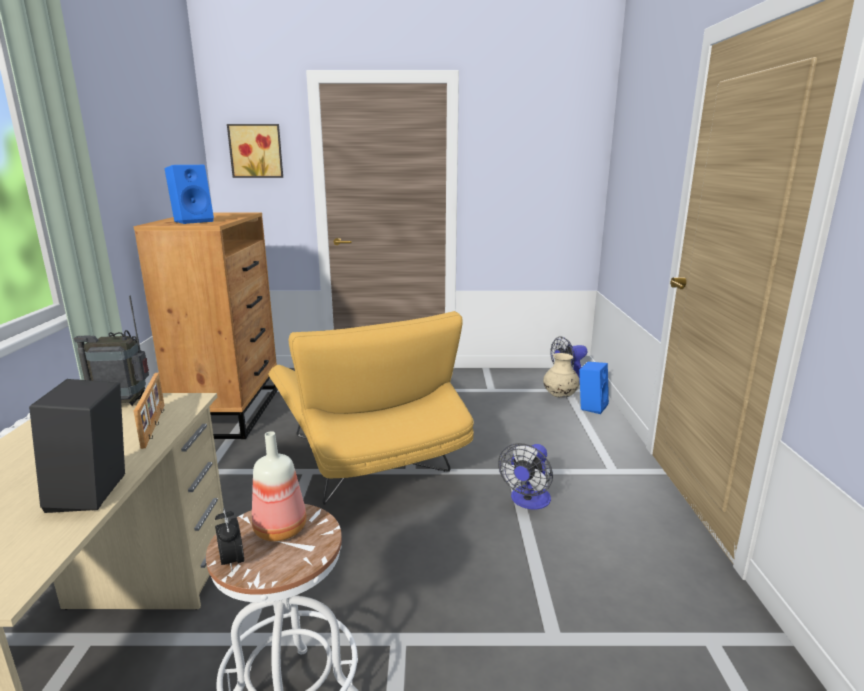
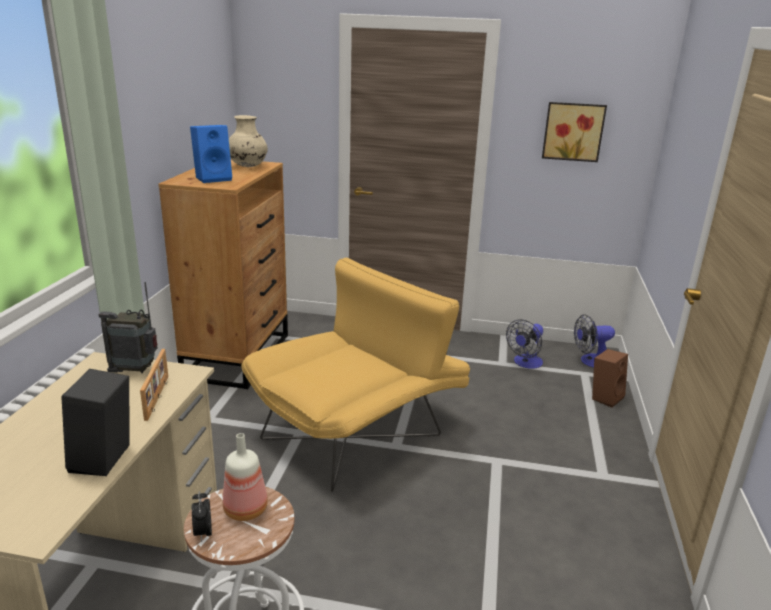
camera: 10 degrees right, 5 degrees up
picture [227,124,283,178] -> picture moved to [542,102,607,162]
yellow armchair [268,311,474,505] -> yellow armchair turned 120 degrees counterclockwise [241,258,470,492]
fan [498,443,553,510] -> fan moved to [506,319,543,369]
beige vase [543,353,580,398] -> beige vase moved to [229,115,268,167]
blue speaker [579,362,609,414] -> brown speaker [592,349,628,408]

